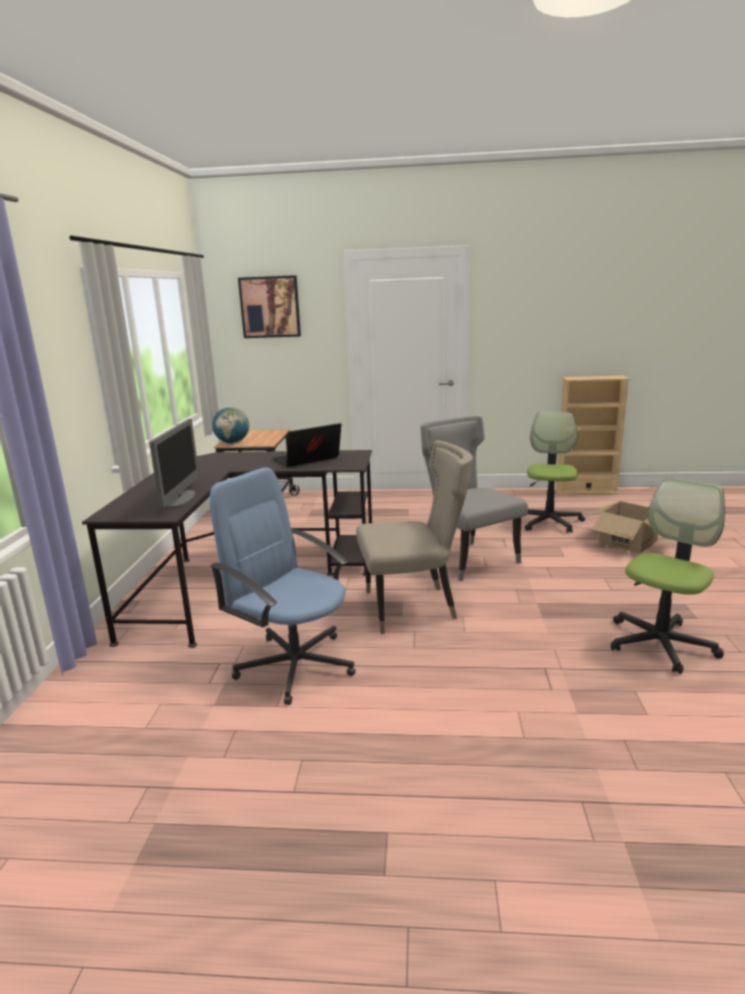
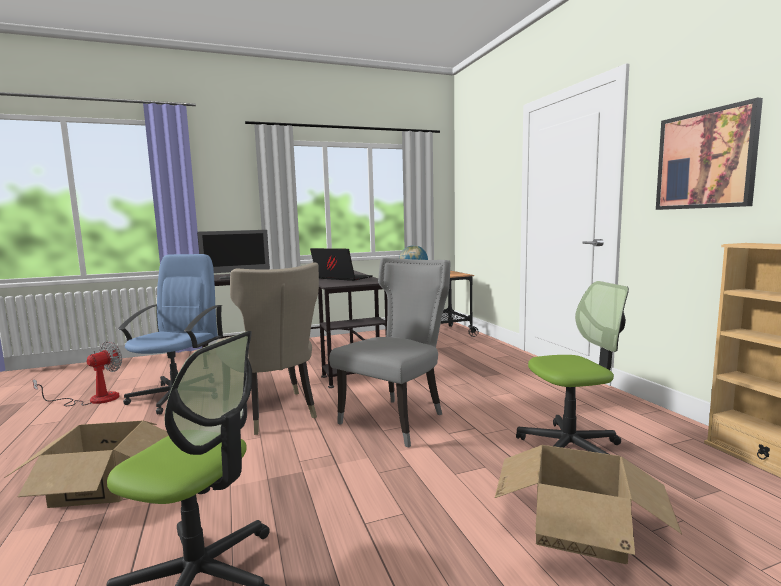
camera: 65 degrees right, 10 degrees down
picture [238,275,301,338] -> picture moved to [656,98,763,210]
none -> cardboard box [4,420,169,508]
none -> fan [33,341,122,406]

